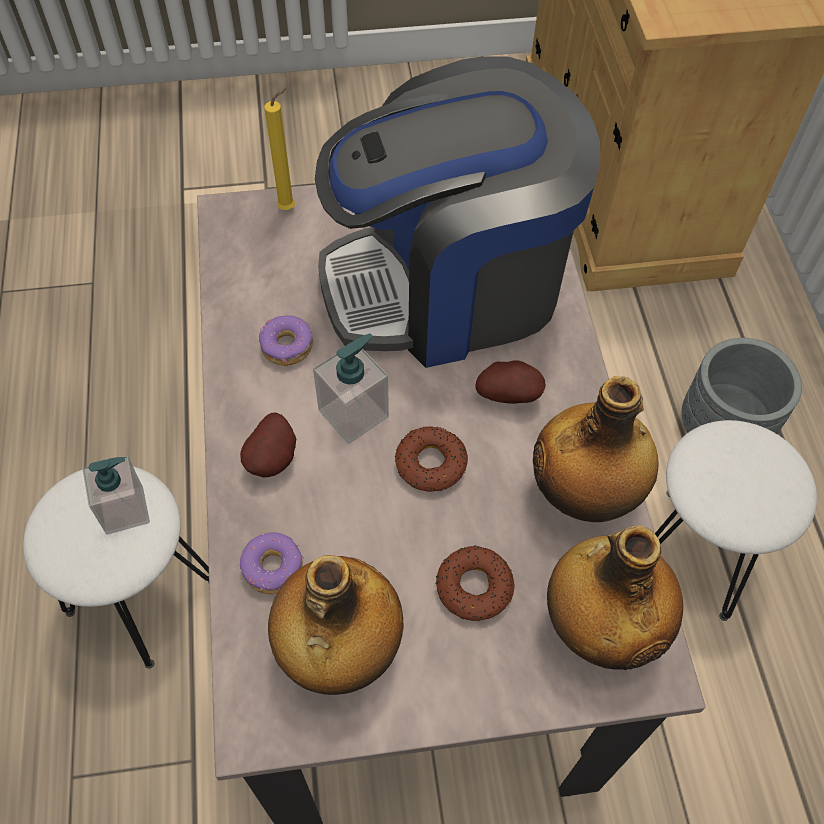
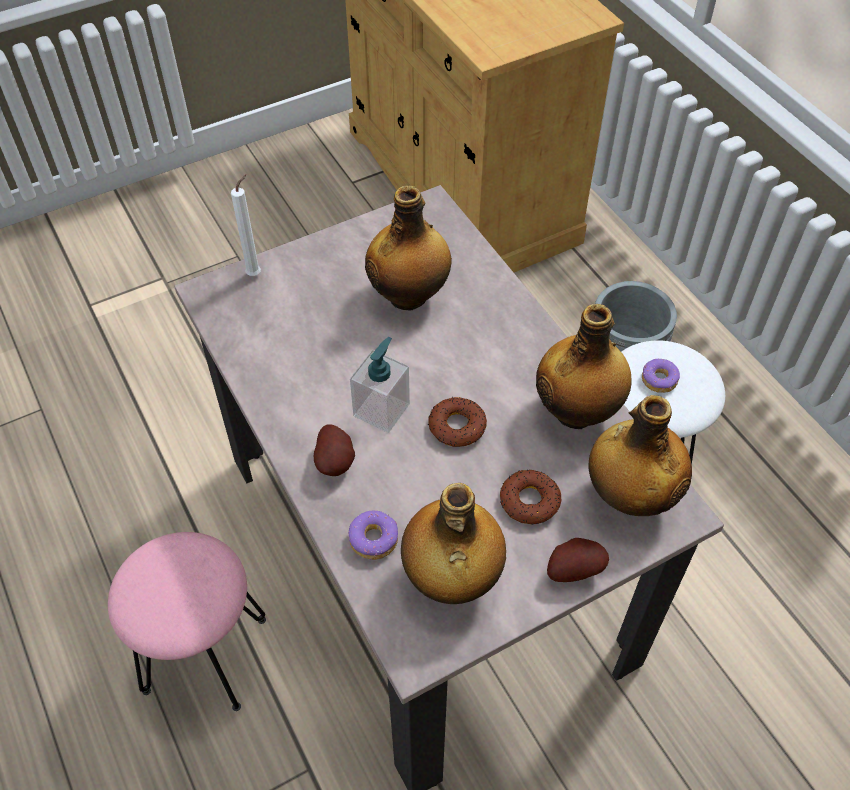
camera: 20 degrees left, 5 degrees down
white stool [23,466,209,669] -> pink stool [108,532,266,711]
soap dispenser [83,456,150,535] -> none
donut [258,315,313,366] -> donut moved to [642,359,680,393]
yellow candle [264,88,295,210] -> white candle [231,174,261,276]
coffee machine [315,56,600,368] -> bottle [365,186,452,310]
potato [475,360,546,404] -> potato moved to [547,538,609,582]

